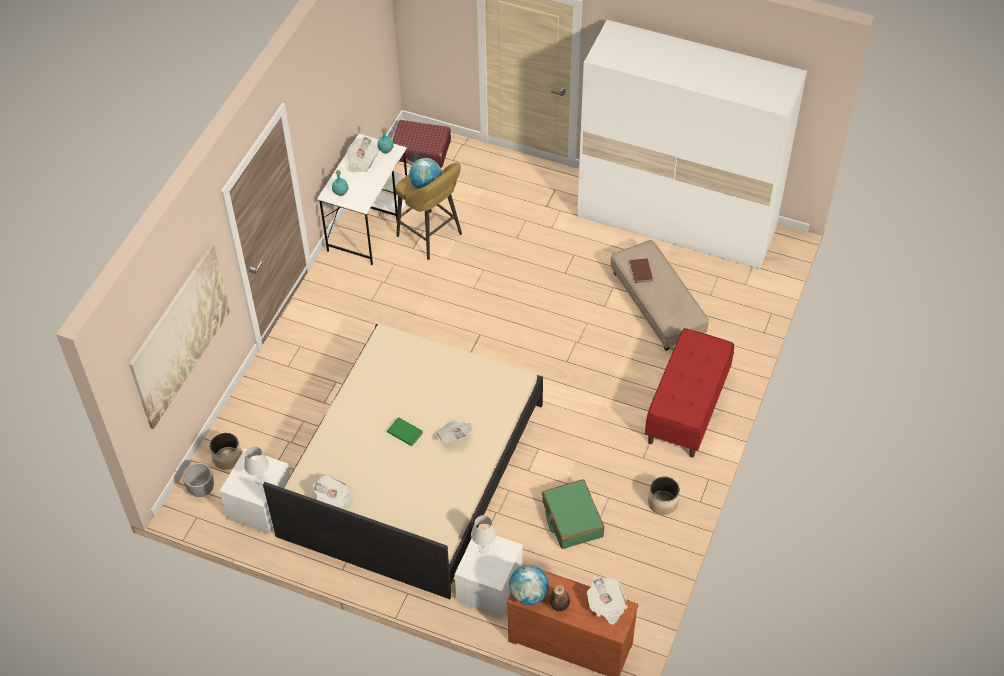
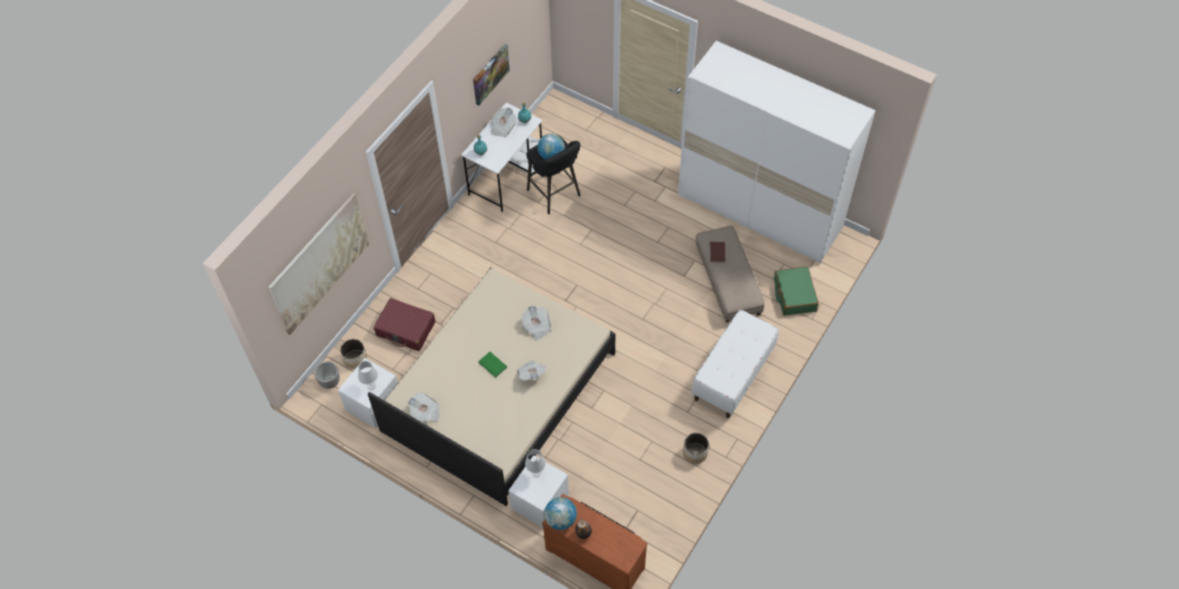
camera: 10 degrees right, 5 degrees up
red suitcase [392,120,451,168] -> red suitcase moved to [374,298,435,351]
yellow stool [395,162,462,260] -> black stool [527,135,581,214]
green suitcase [542,479,605,549] -> green suitcase moved to [774,267,819,316]
newspaper [587,577,628,625] -> newspaper moved to [522,305,551,341]
red bench [645,328,734,458] -> white bench [691,310,779,418]
none -> picture [473,44,510,106]

